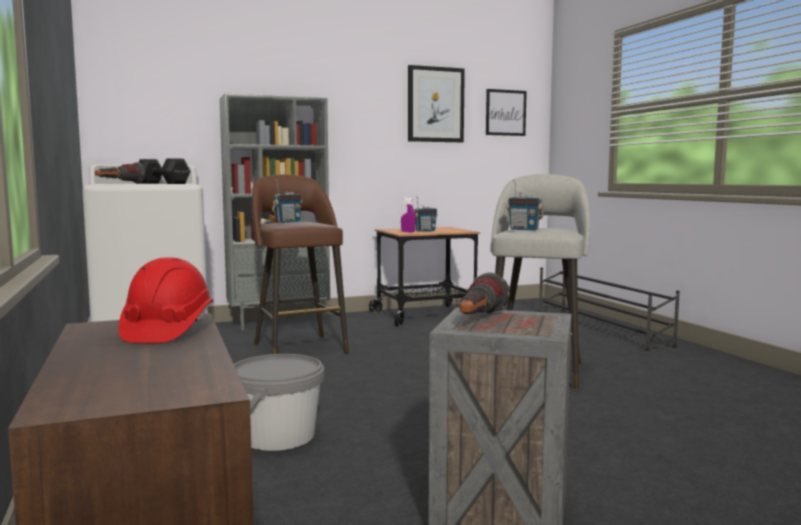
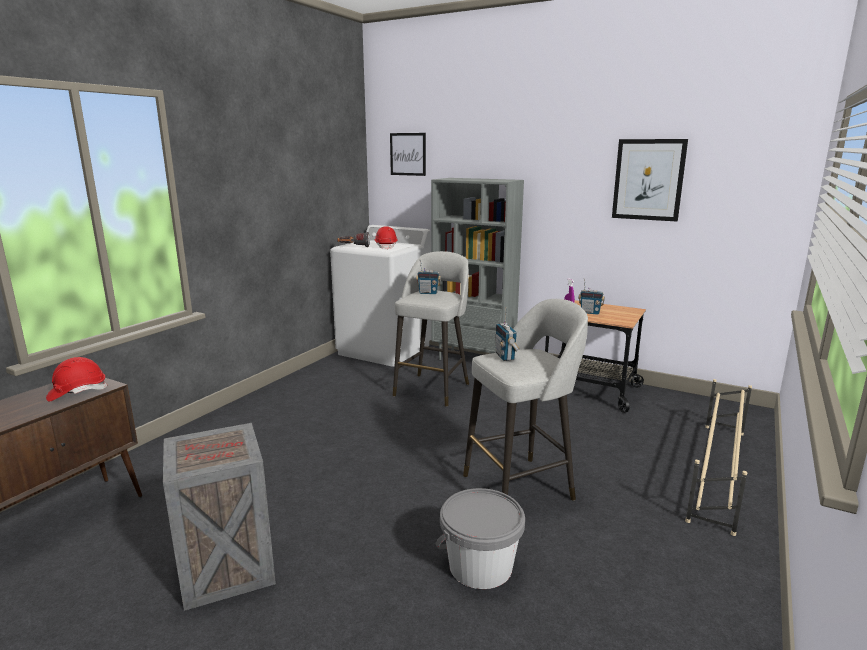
camera: 50 degrees right, 10 degrees up
black dumbbell [138,158,191,184] -> red hard hat [375,226,398,250]
grey bucket [234,354,324,451] -> grey bucket moved to [436,488,525,589]
brown stool [252,174,349,354] -> grey stool [393,251,469,407]
flashlight [460,272,510,314] -> none
picture [486,89,527,136] -> picture moved to [390,133,426,176]
black shoe rack [539,268,680,351] -> beige shoe rack [685,379,752,536]

